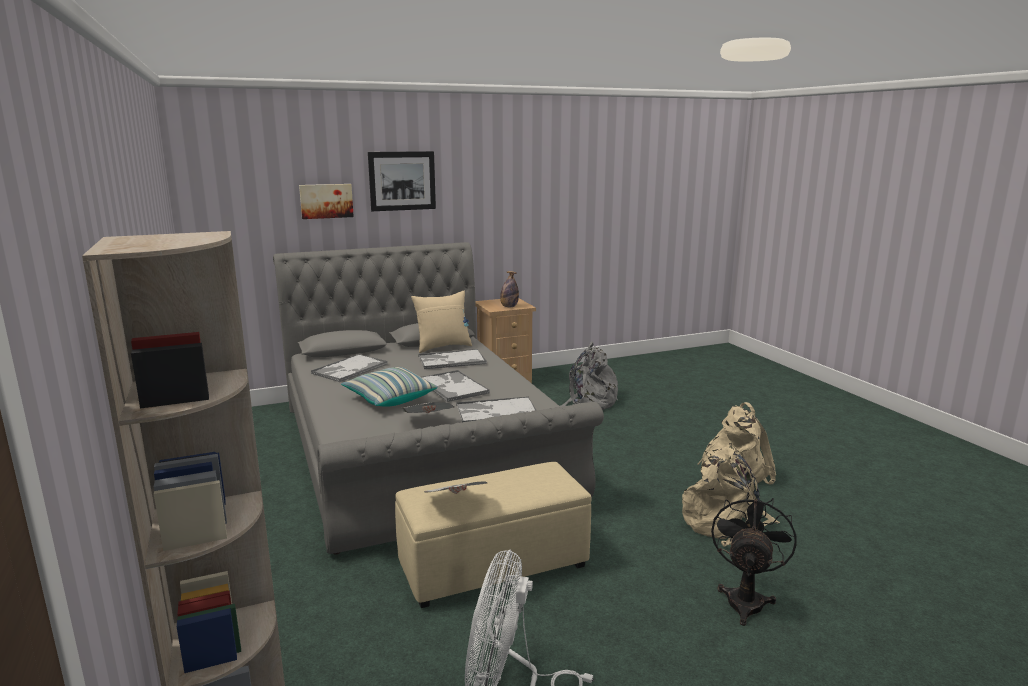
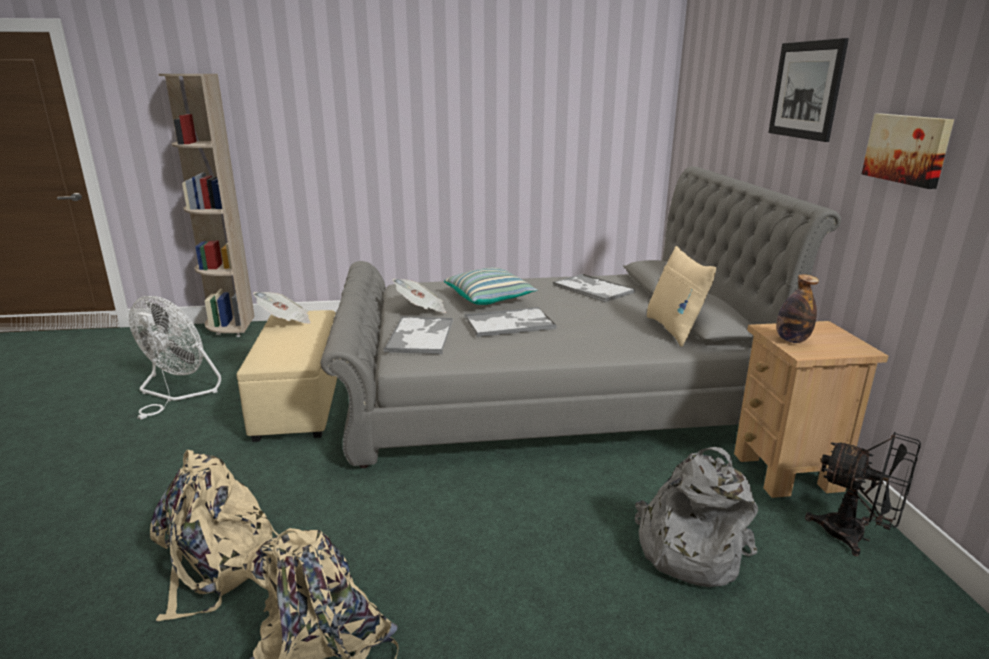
camera: 105 degrees right, 5 degrees up
picture [299,184,354,219] -> picture moved to [862,114,954,189]
tray [418,349,487,370] -> none
black fan [711,492,797,626] -> black fan moved to [805,432,921,556]

